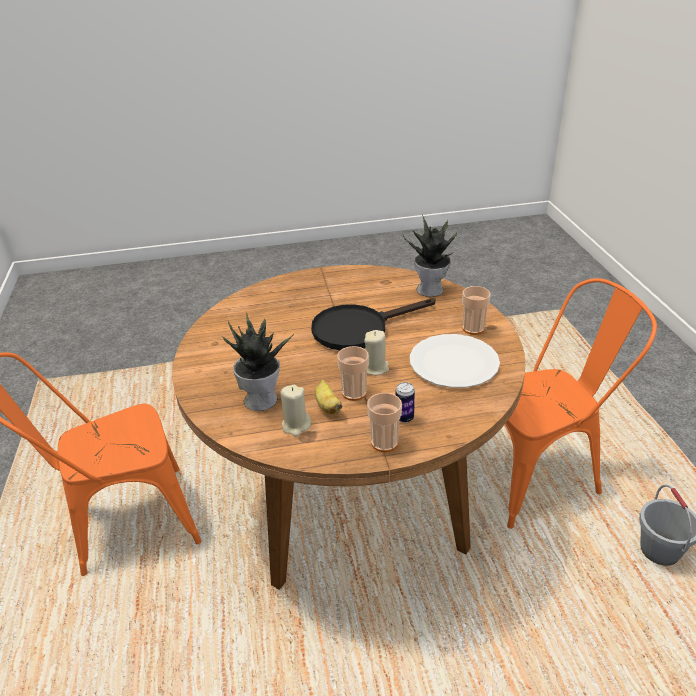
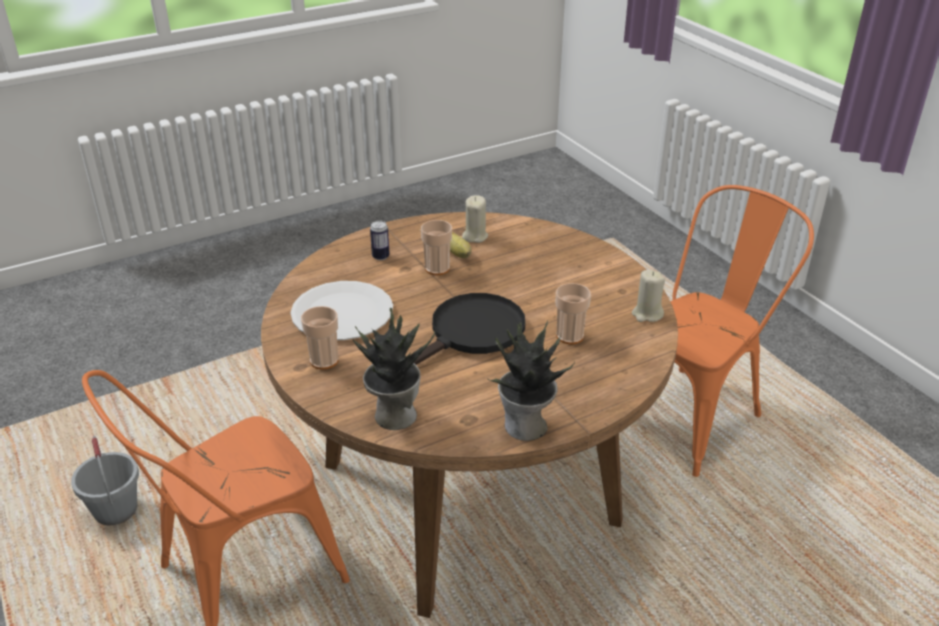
camera: 160 degrees right, 0 degrees up
potted plant [223,312,294,411] -> potted plant moved to [488,320,575,441]
beige candle [364,330,389,375] -> beige candle moved to [632,270,665,322]
cup [367,393,402,452] -> cup moved to [556,283,591,344]

